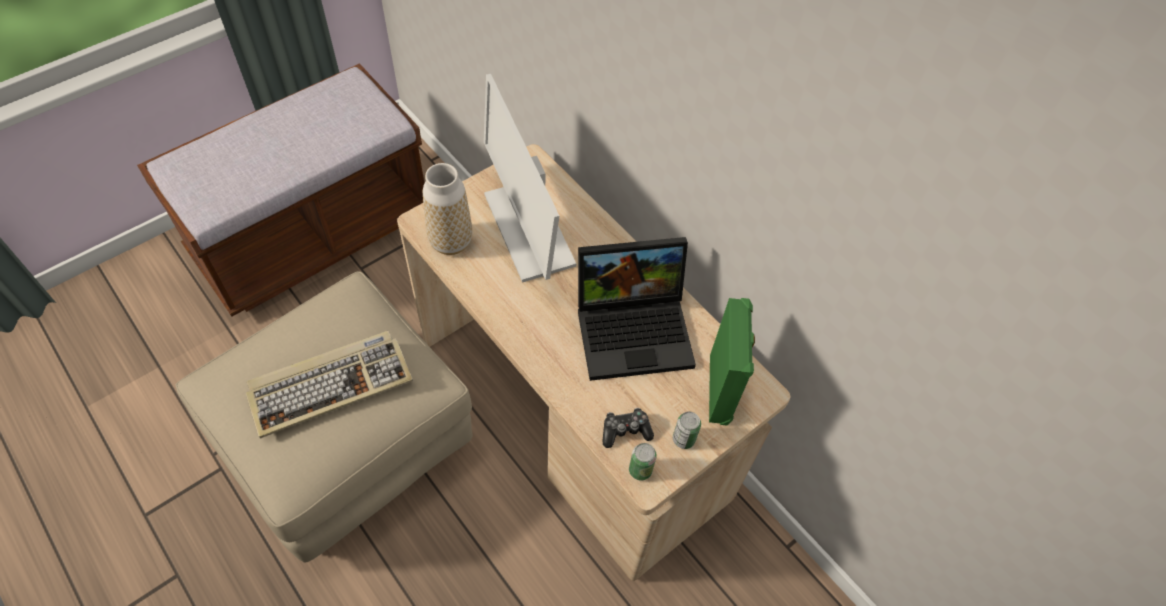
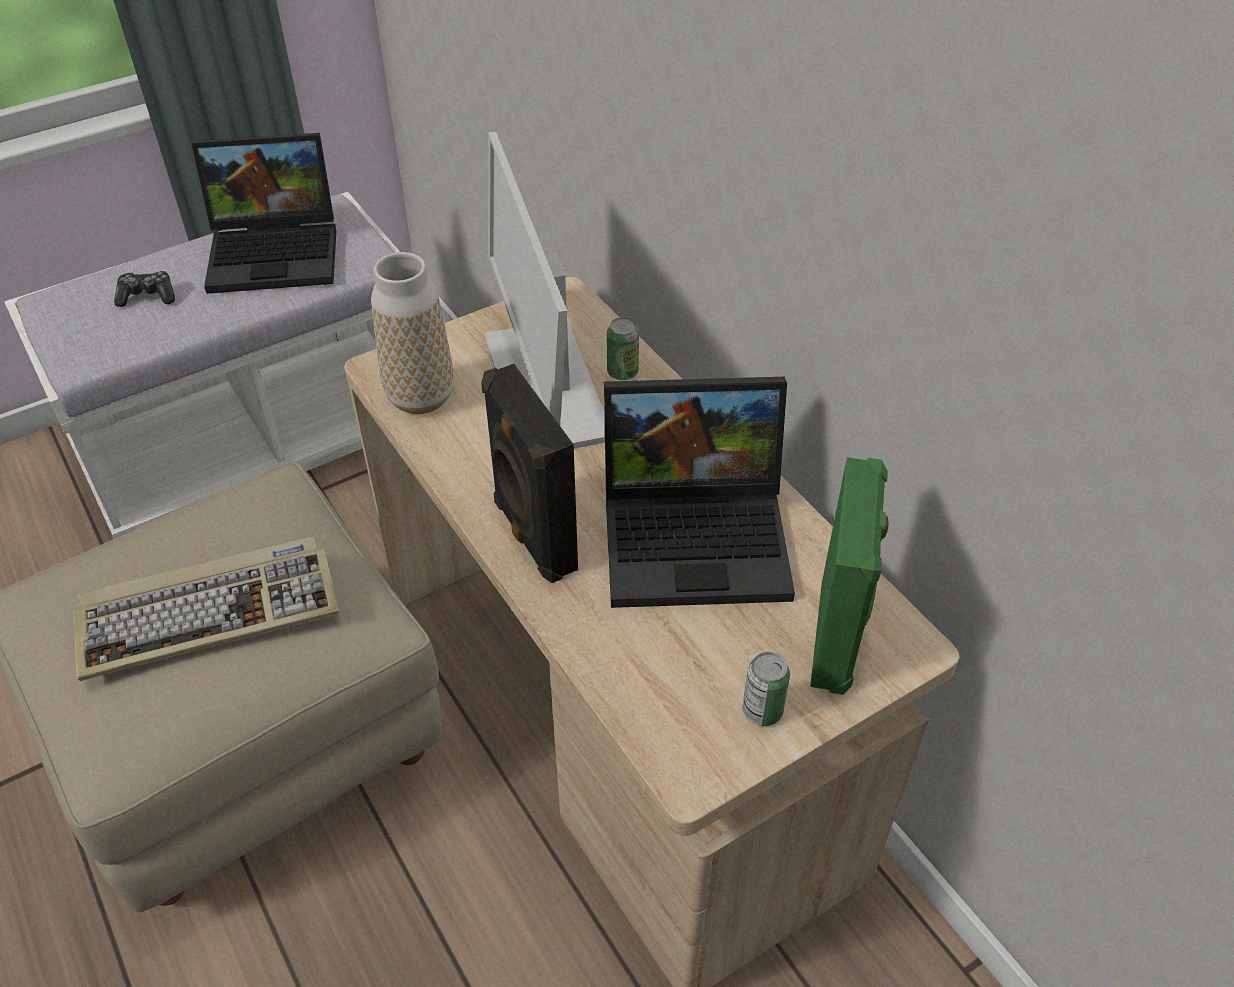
camera: 10 degrees right, 10 degrees down
brown bench [137,63,425,317] -> white bench [4,192,400,539]
game controller [603,408,654,448] -> game controller moved to [114,271,175,307]
can [629,443,657,480] -> can moved to [607,317,639,380]
none -> laptop [192,133,336,294]
none -> black speaker [481,364,578,583]

